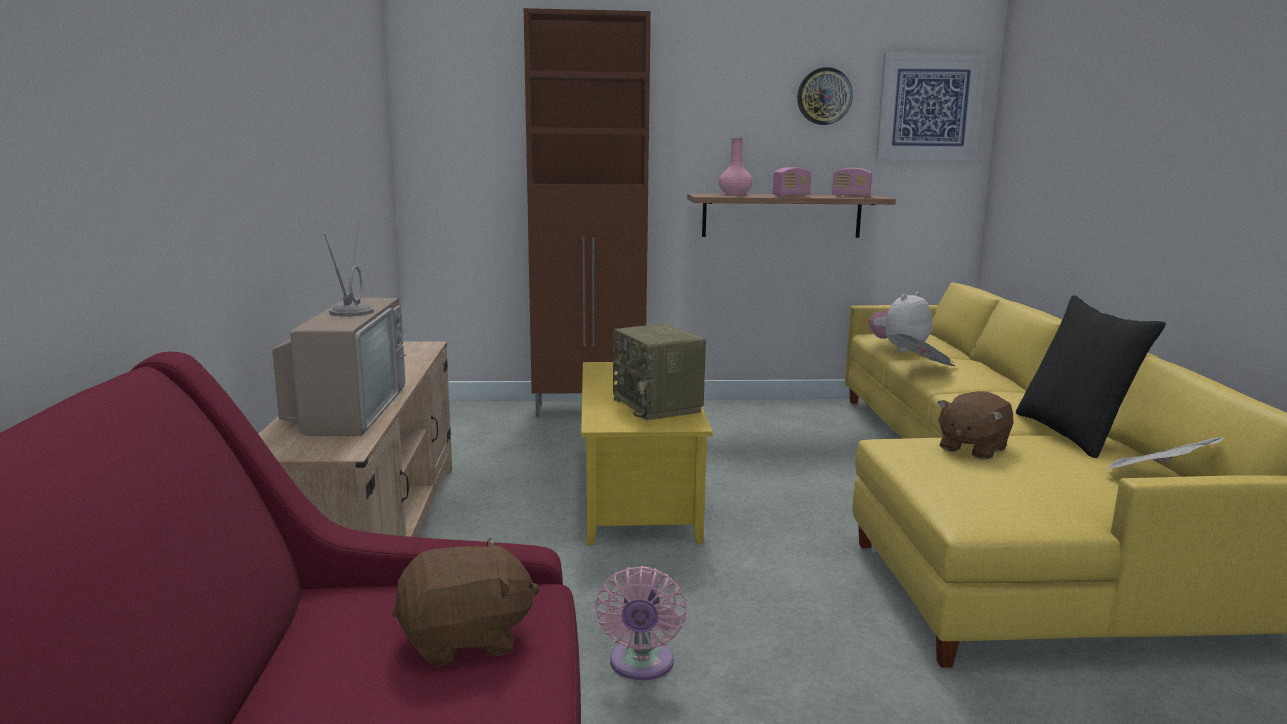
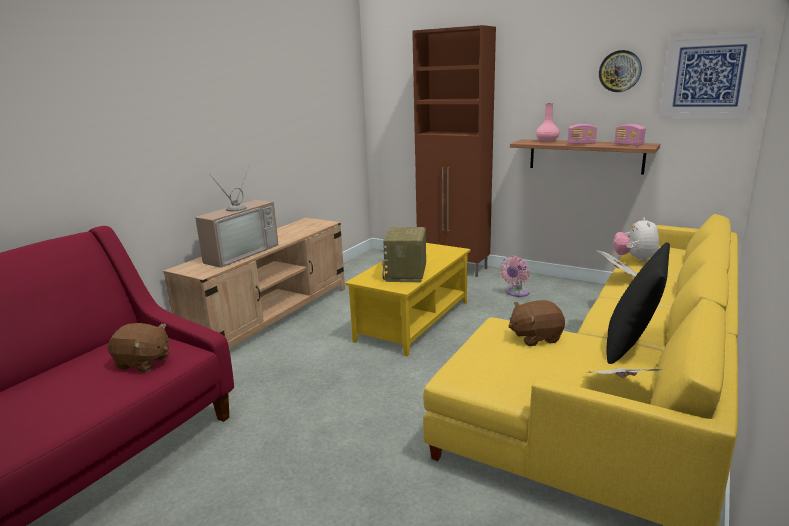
camera: 35 degrees right, 5 degrees up
pink fan [595,566,687,680] -> pink fan moved to [500,256,530,297]
plush toy [869,292,932,352] -> plush toy turned 75 degrees counterclockwise [613,217,659,262]

